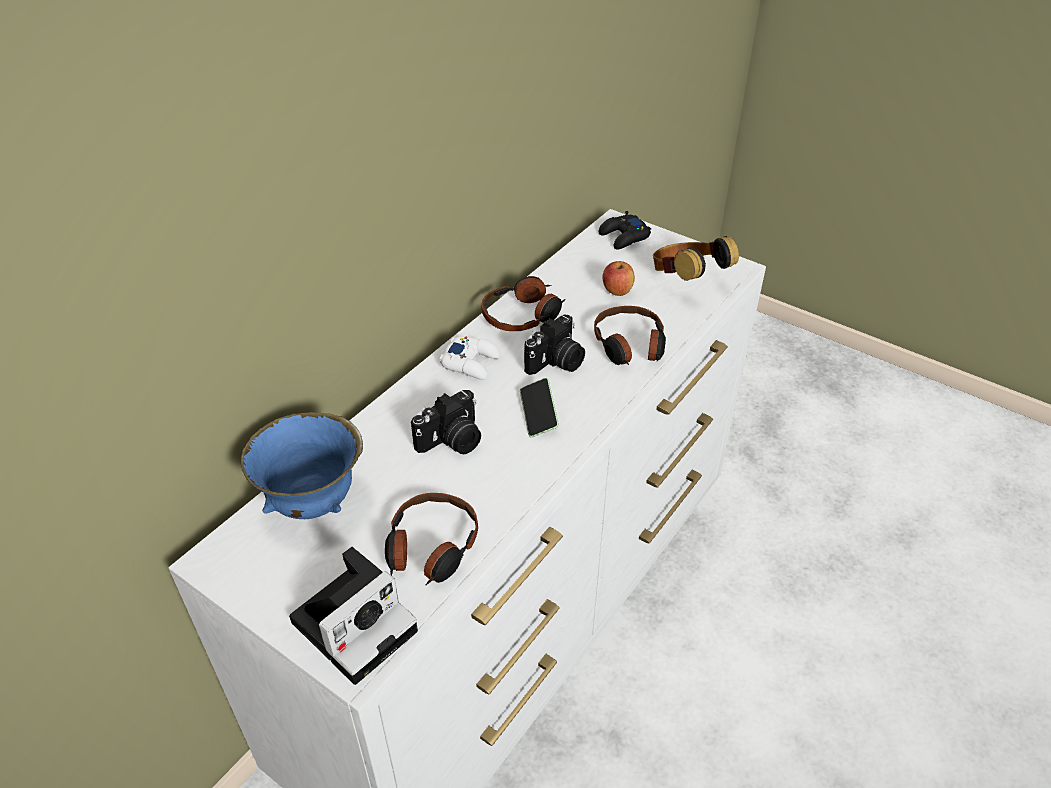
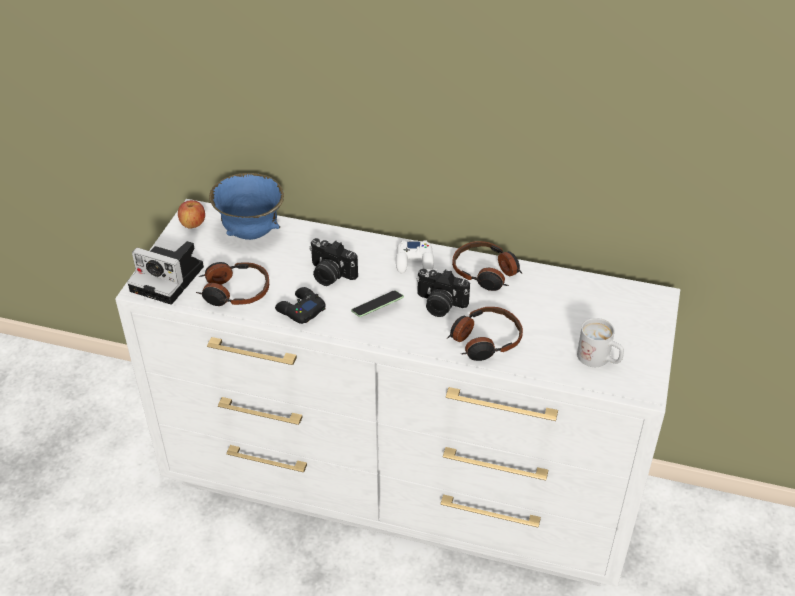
camera: 70 degrees right, 0 degrees up
black game controller [599,211,651,250] -> black game controller moved to [275,287,325,324]
apple [602,261,635,296] -> apple moved to [178,200,205,229]
headphones [653,236,739,281] -> white mug [577,318,624,367]

